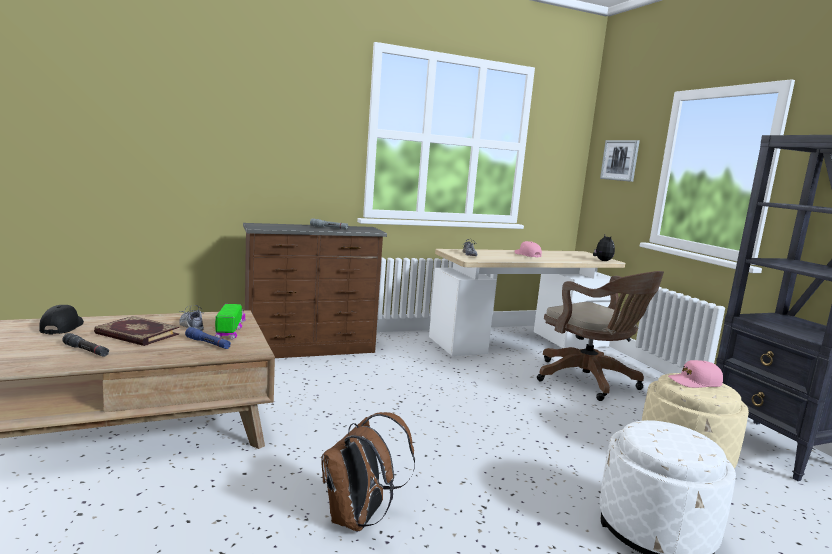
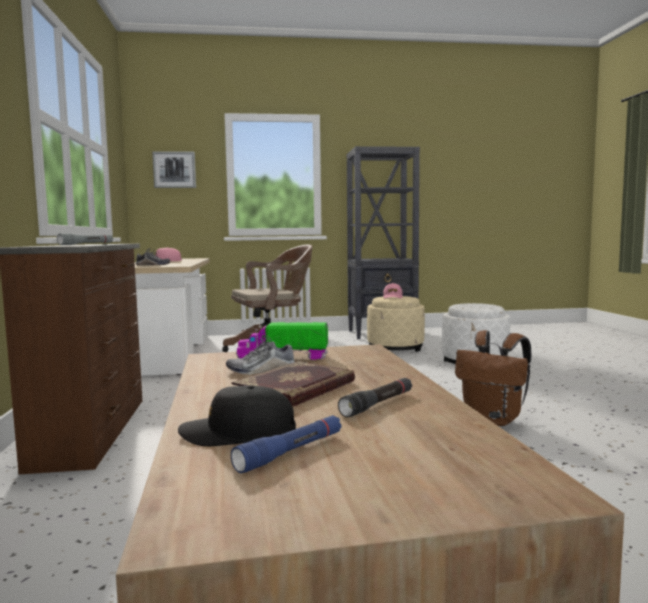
camera: 75 degrees left, 5 degrees down
blue flashlight [185,327,231,349] -> blue flashlight moved to [231,415,342,473]
plush toy [593,235,615,261] -> none

